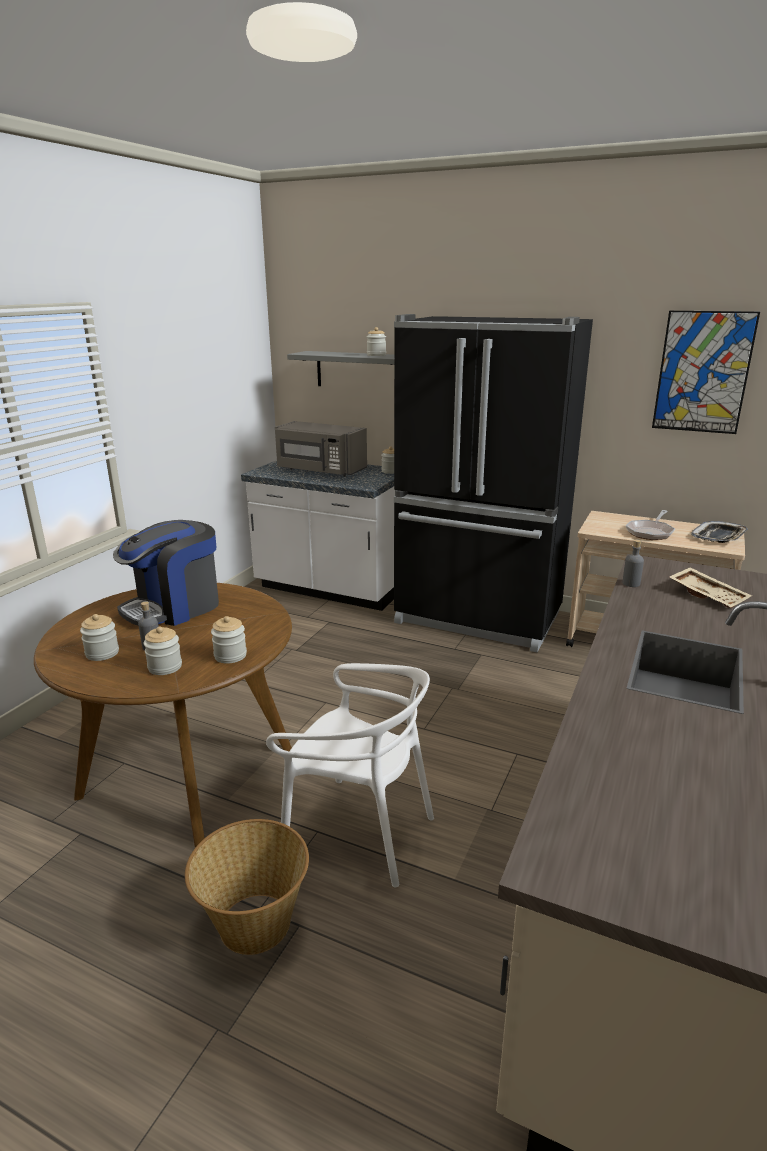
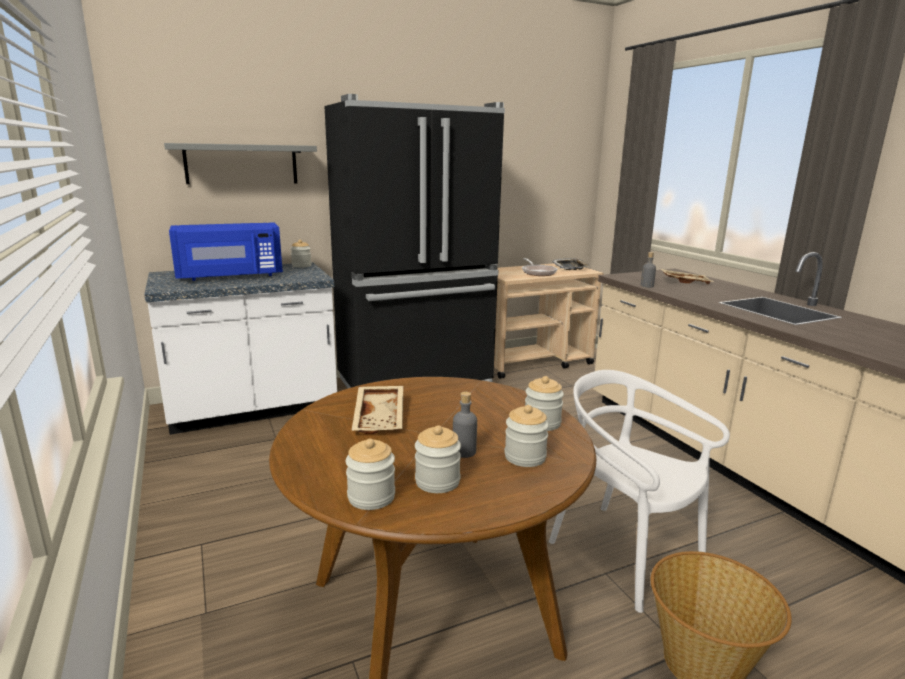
camera: 50 degrees left, 5 degrees down
coffee machine [113,520,219,626] -> beige tray [352,386,403,434]
white chair [266,663,434,887] -> white chair turned 105 degrees counterclockwise [549,370,730,613]
grey microwave [275,421,367,477] -> blue microwave [169,223,283,281]
jar [367,327,386,356] -> jar moved to [346,439,395,510]
picture [652,310,760,434] -> none

